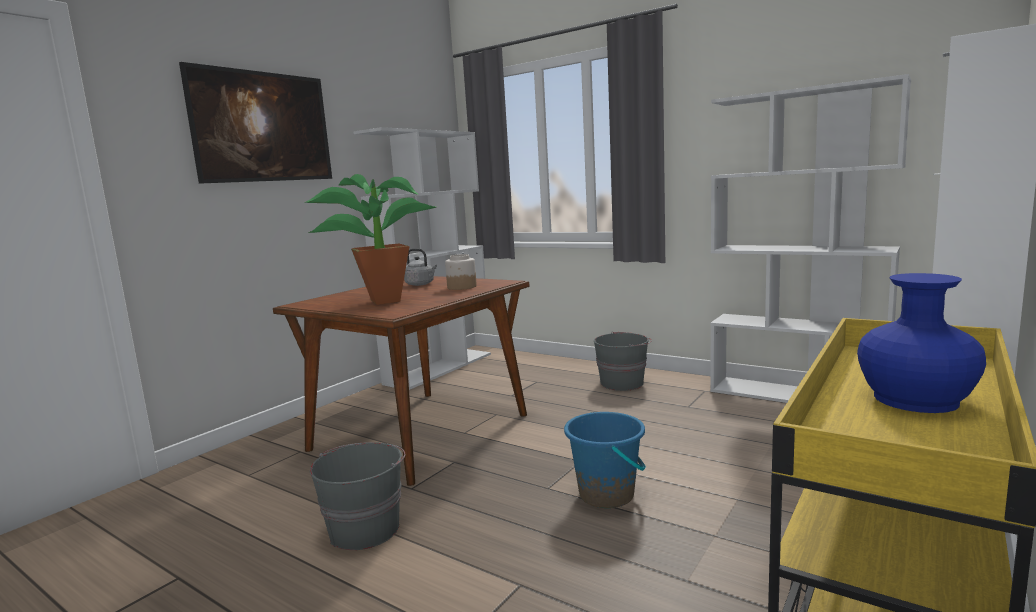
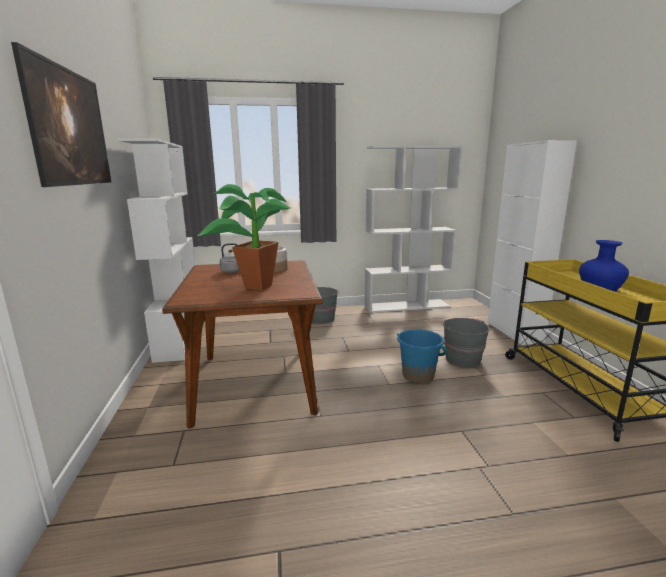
camera: 45 degrees left, 5 degrees up
grey bucket [310,442,405,550] -> grey bucket moved to [441,318,490,368]

